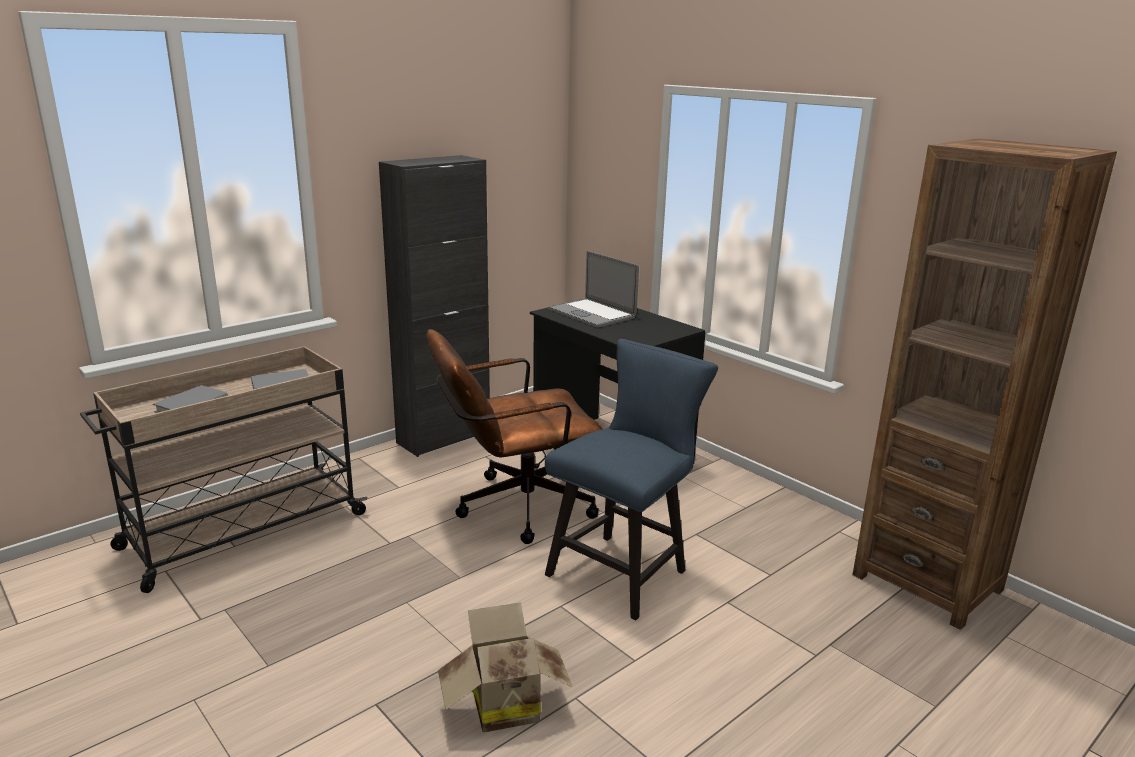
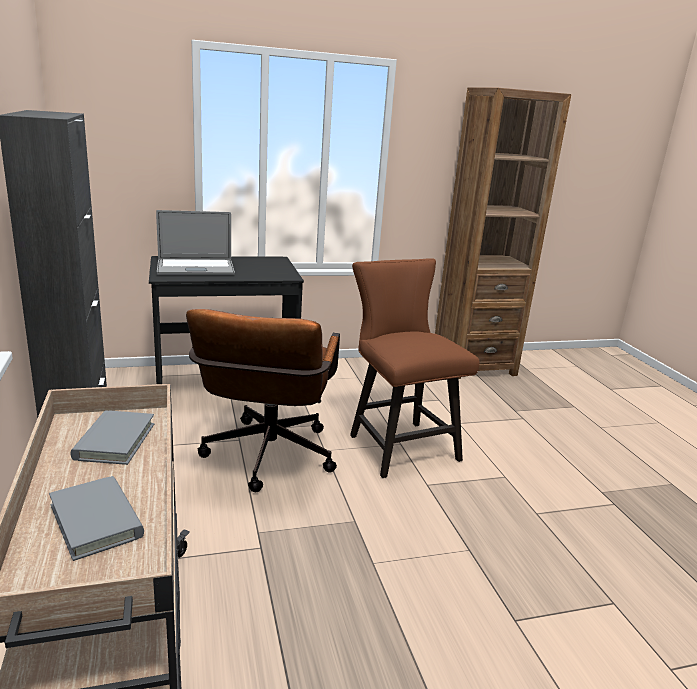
camera: 65 degrees left, 0 degrees up
cardboard box [438,602,573,733] -> none
blue chair [545,339,718,620] -> brown chair [350,258,480,478]

